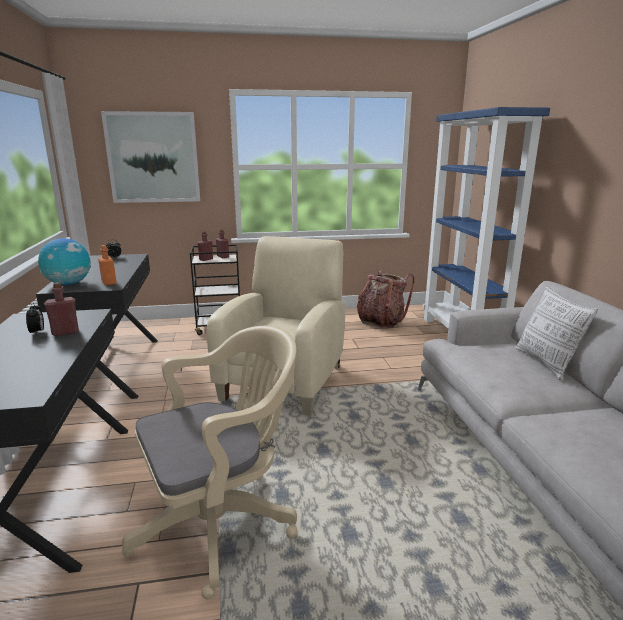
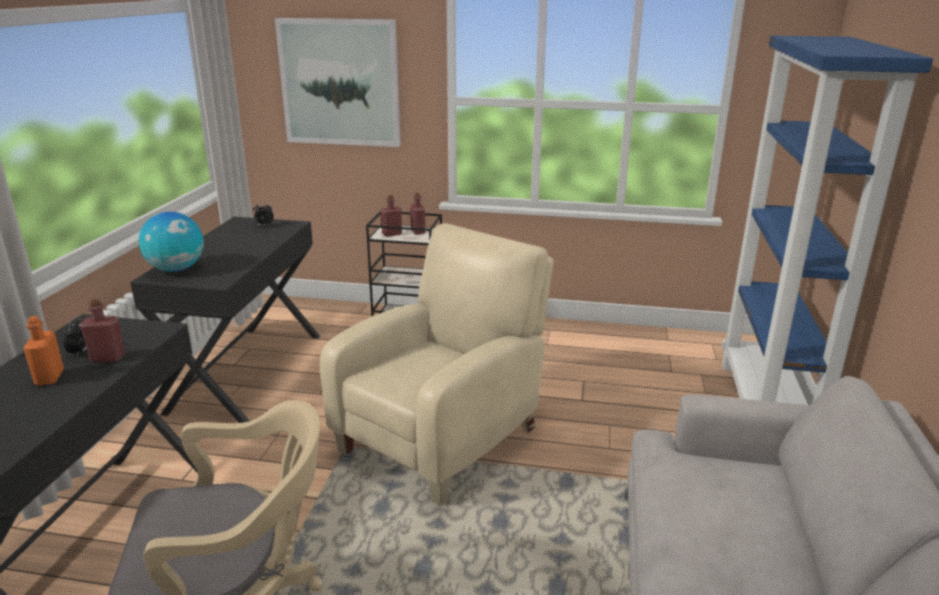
camera: 20 degrees right, 5 degrees up
orange bottle [98,245,117,285] -> orange bottle moved to [23,316,64,385]
backpack [357,271,414,329] -> none
pillow [515,285,598,380] -> none

